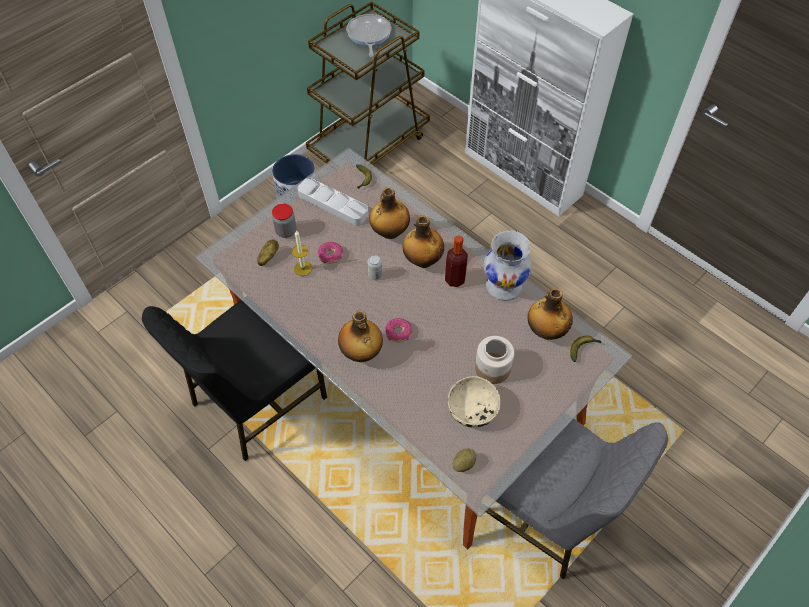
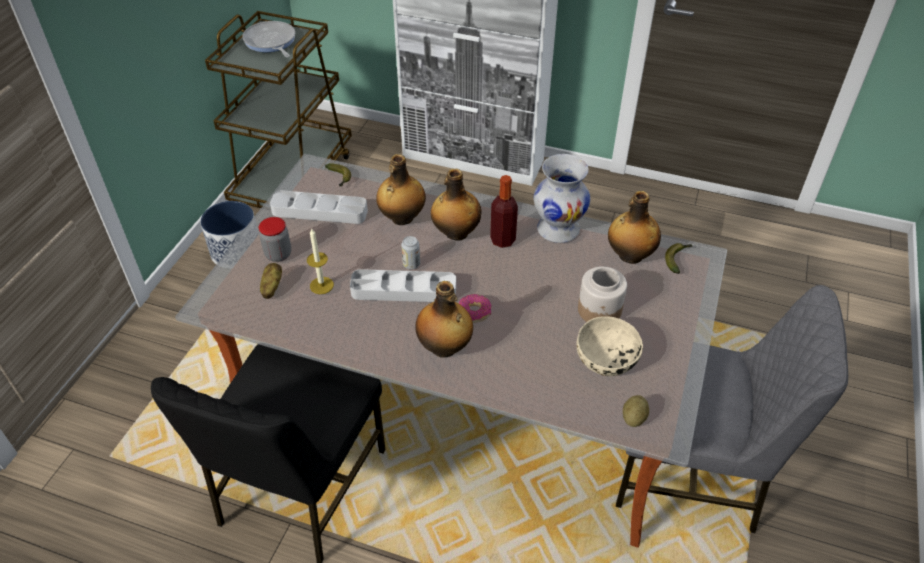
camera: 25 degrees left, 10 degrees down
donut [317,242,343,264] -> none
none -> grey tray [350,269,456,302]

